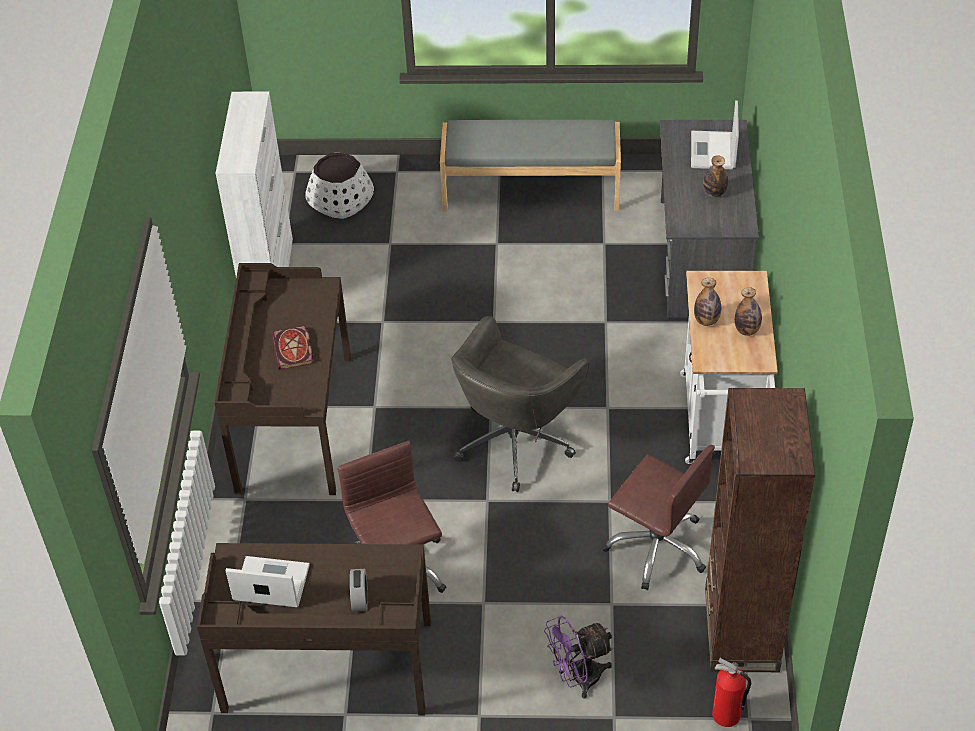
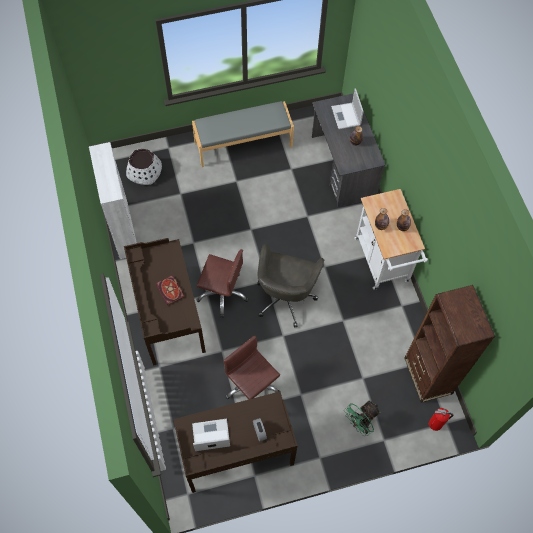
camera: 20 degrees left, 15 degrees up
purple fan [544,615,614,699] -> green fan [344,400,380,436]
brown office chair [602,445,715,590] -> brown office chair moved to [196,249,248,318]

